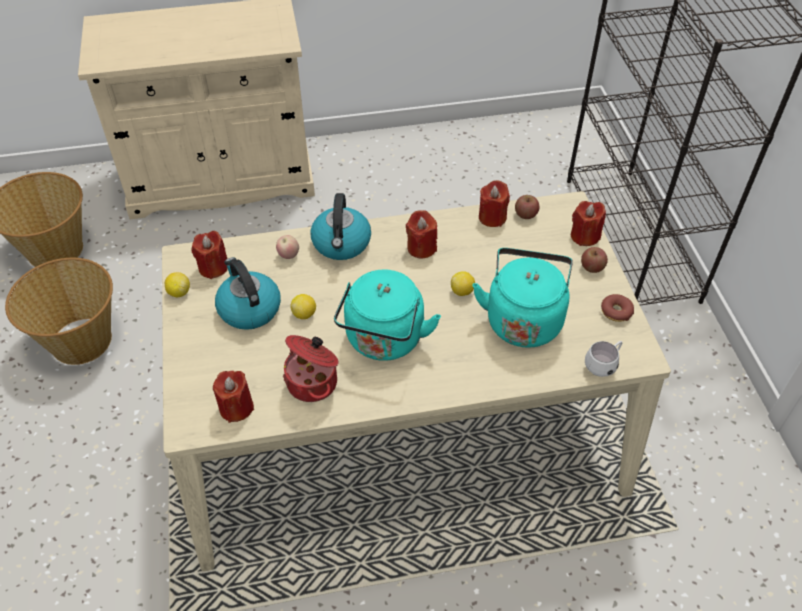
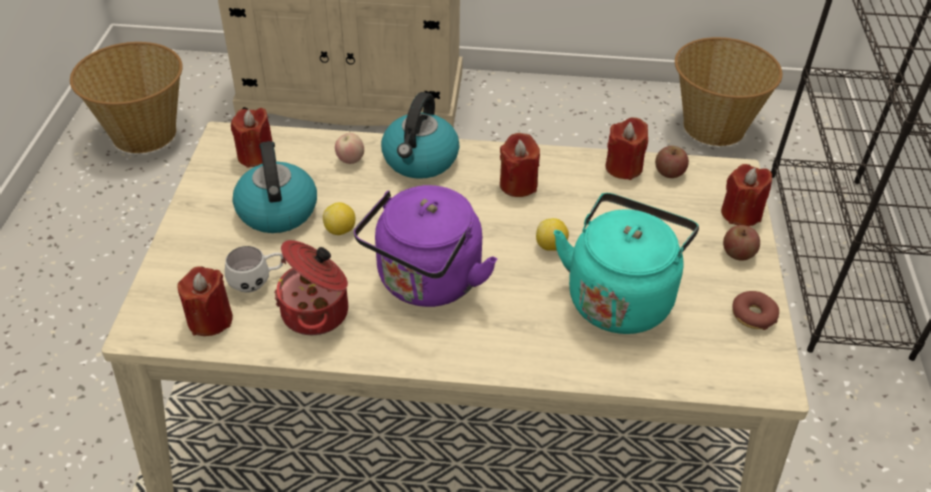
camera: 15 degrees right, 5 degrees down
basket [5,258,113,365] -> basket moved to [675,37,782,146]
lemon [165,272,190,297] -> none
turquoise kettle [334,270,441,361] -> purple kettle [354,185,497,307]
white mug [585,341,622,377] -> white mug moved to [225,246,283,293]

